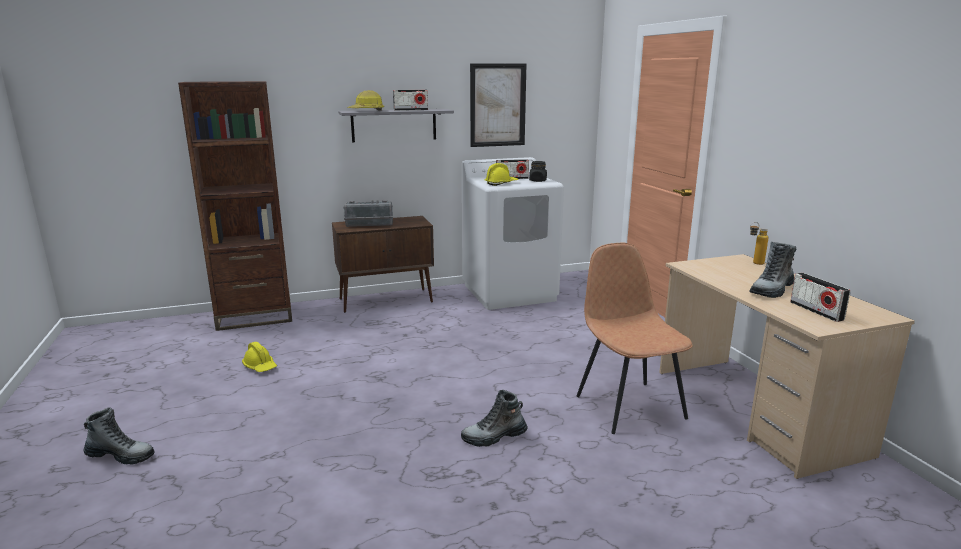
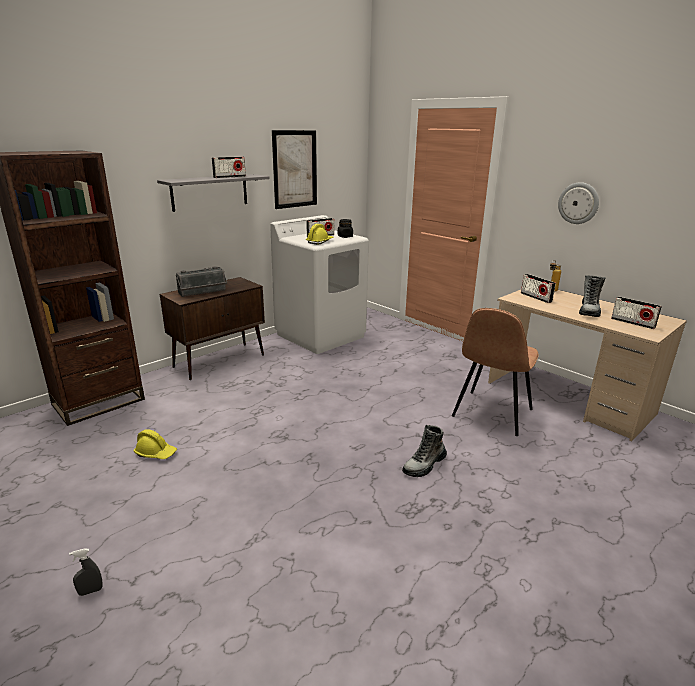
camera: 25 degrees left, 5 degrees up
boot [84,407,155,465] -> grey spray bottle [69,548,103,596]
hard hat [347,90,384,111] -> none
brown chair [577,243,693,434] -> brown chair turned 105 degrees counterclockwise [452,308,539,436]
none -> radio [521,274,556,303]
none -> wall clock [558,182,599,224]

